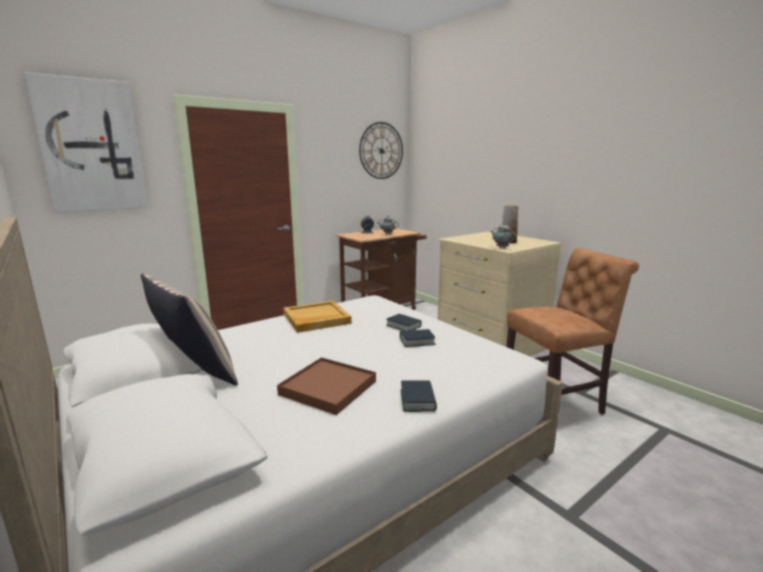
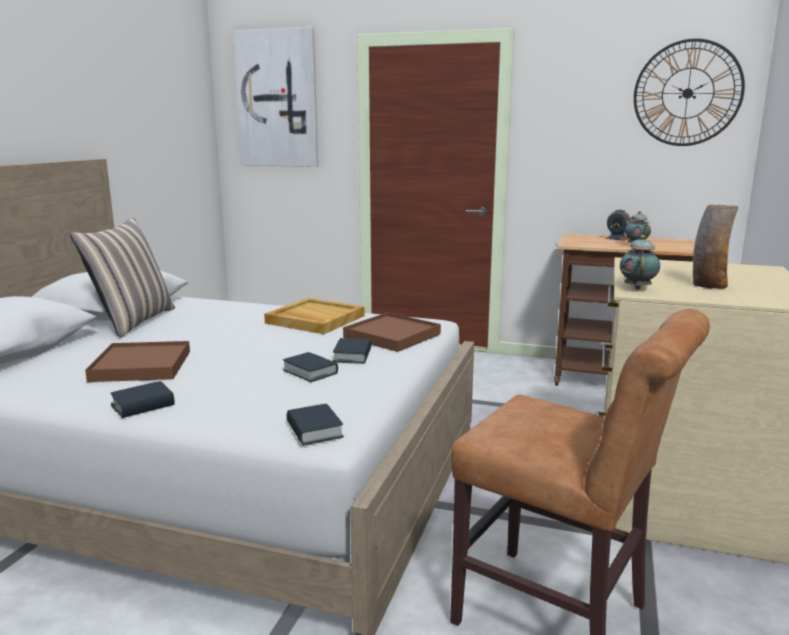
camera: 55 degrees right, 0 degrees up
none -> book [287,404,344,445]
none -> brown tray [343,312,441,352]

